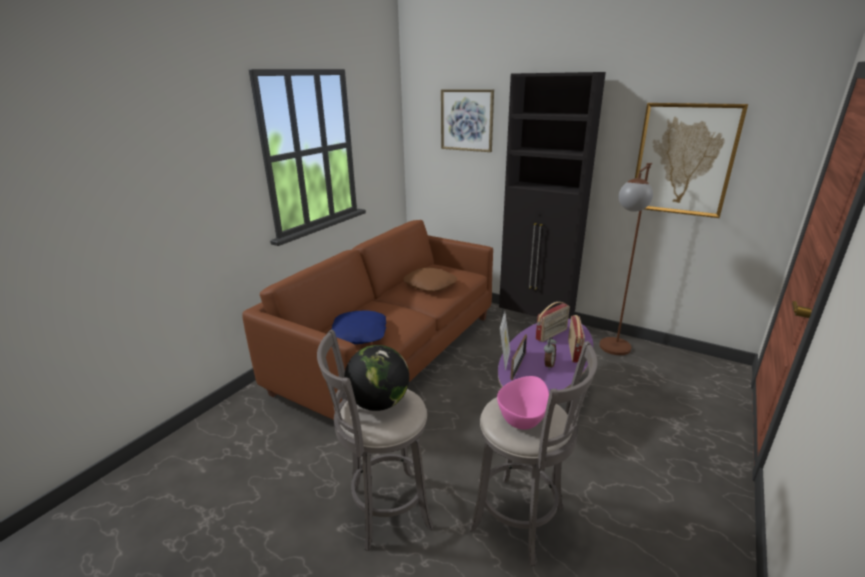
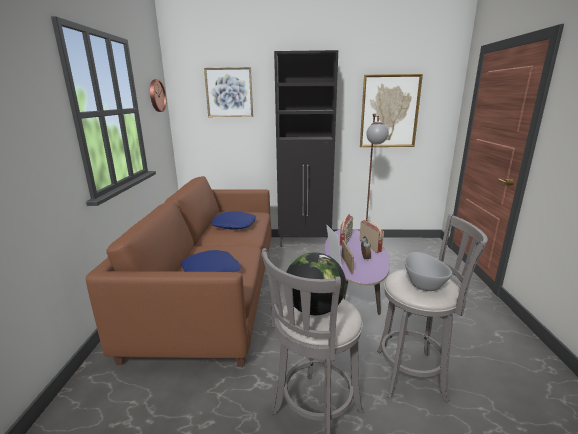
camera: 30 degrees left, 5 degrees down
brown pillow [403,267,457,292] -> blue pillow [211,211,256,229]
pink bowl [497,376,549,430] -> grey bowl [405,252,452,291]
none -> wall clock [150,79,166,112]

